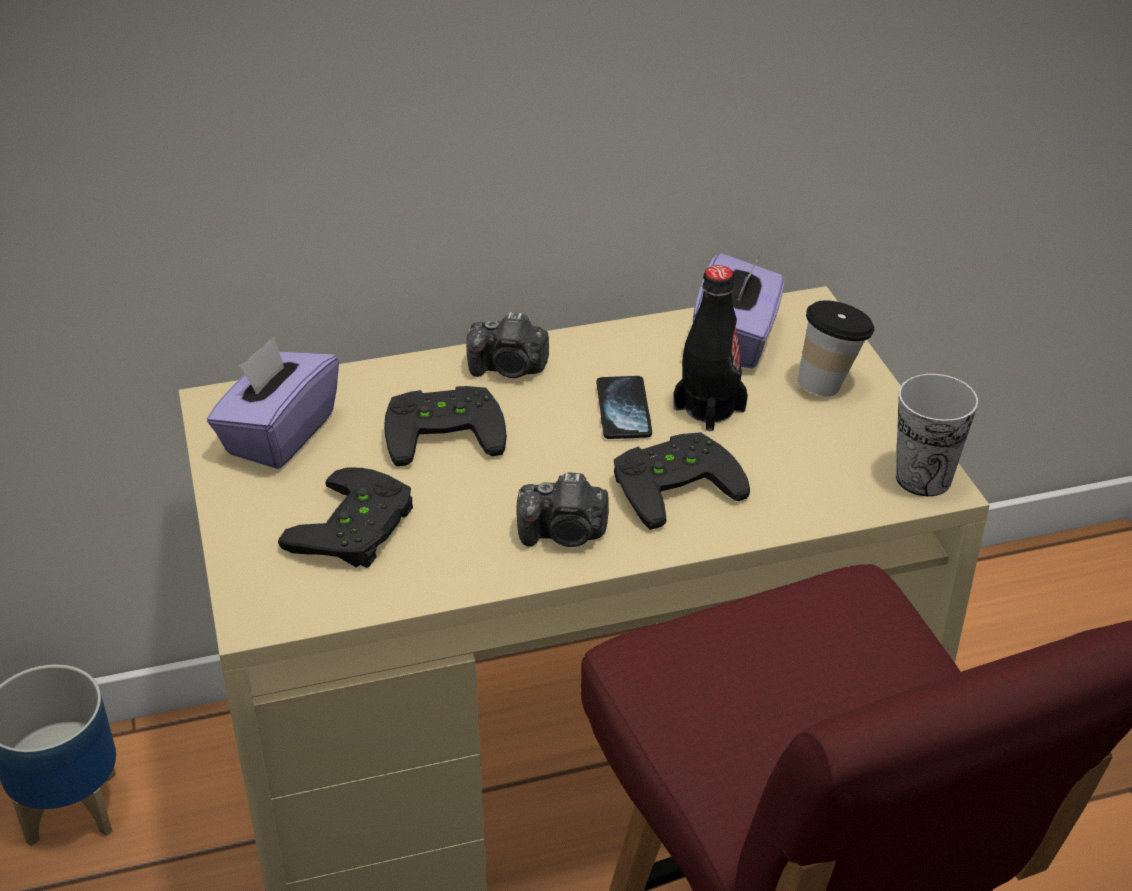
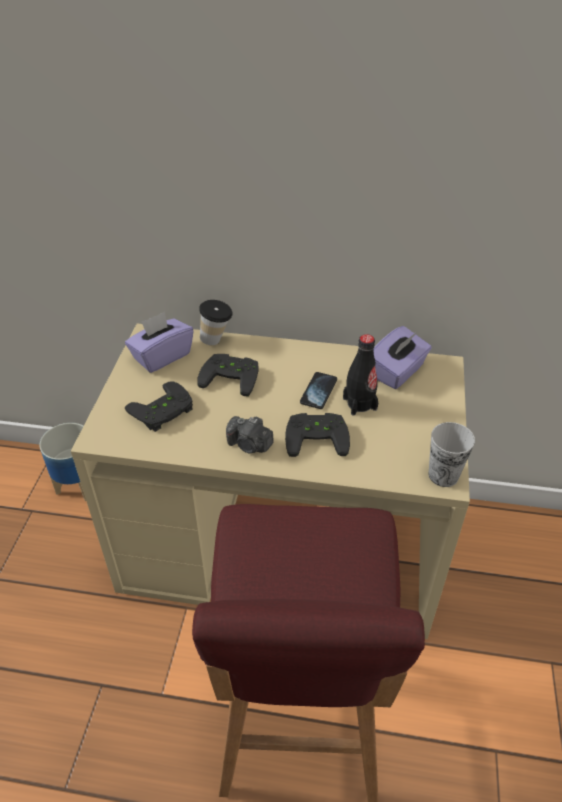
camera: 25 degrees right, 5 degrees up
camera [466,312,549,378] -> none
cup [797,301,875,396] -> cup moved to [199,300,233,345]

